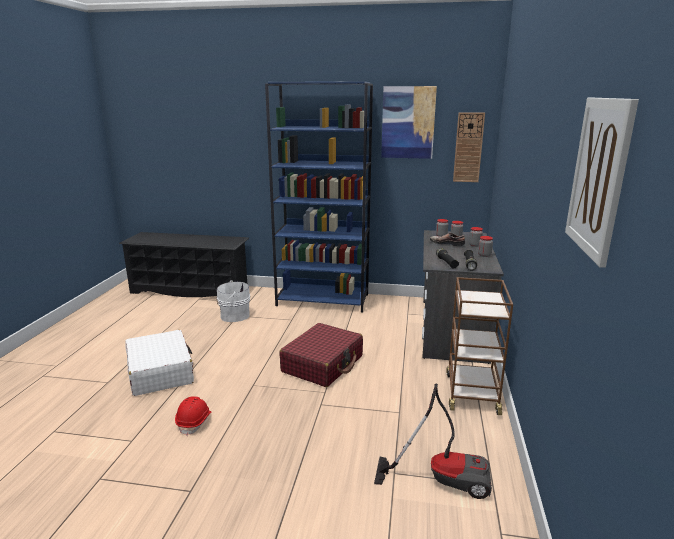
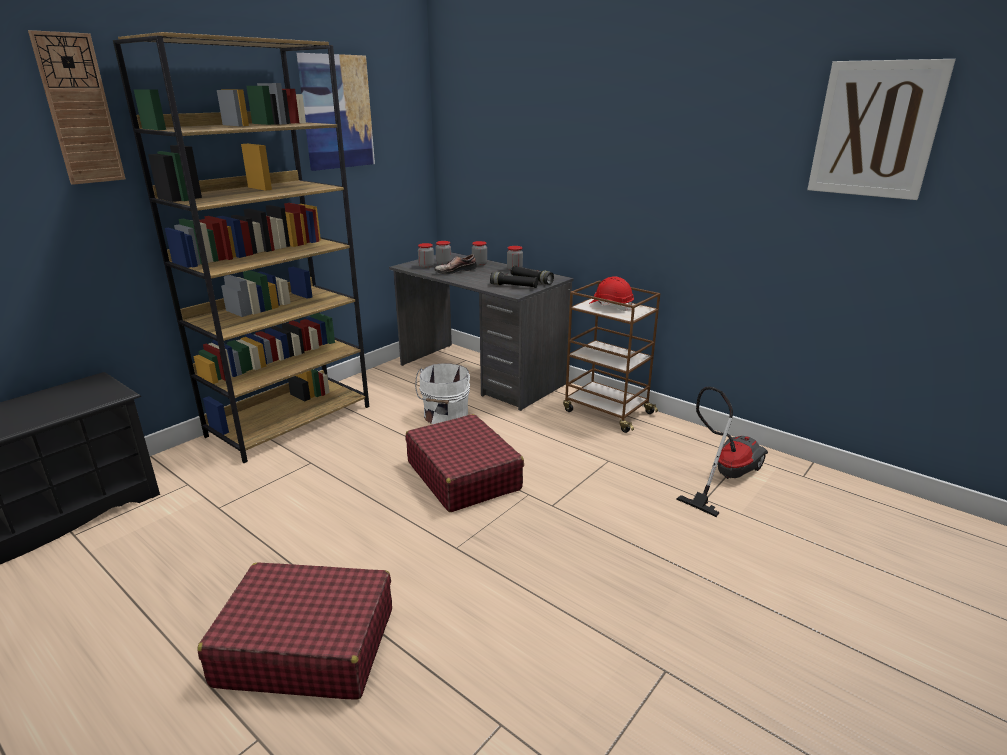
camera: 60 degrees left, 5 degrees up
white suitcase [125,330,194,396] -> red suitcase [197,562,392,700]
red hard hat [175,396,211,436] -> red hard hat moved to [589,276,634,311]
white bucket [216,280,250,322] -> white bucket moved to [415,363,470,424]
blue bookcase [265,81,373,312] -> brown bookcase [113,32,369,463]
wall clock [453,112,485,182] -> wall clock moved to [28,30,126,185]

